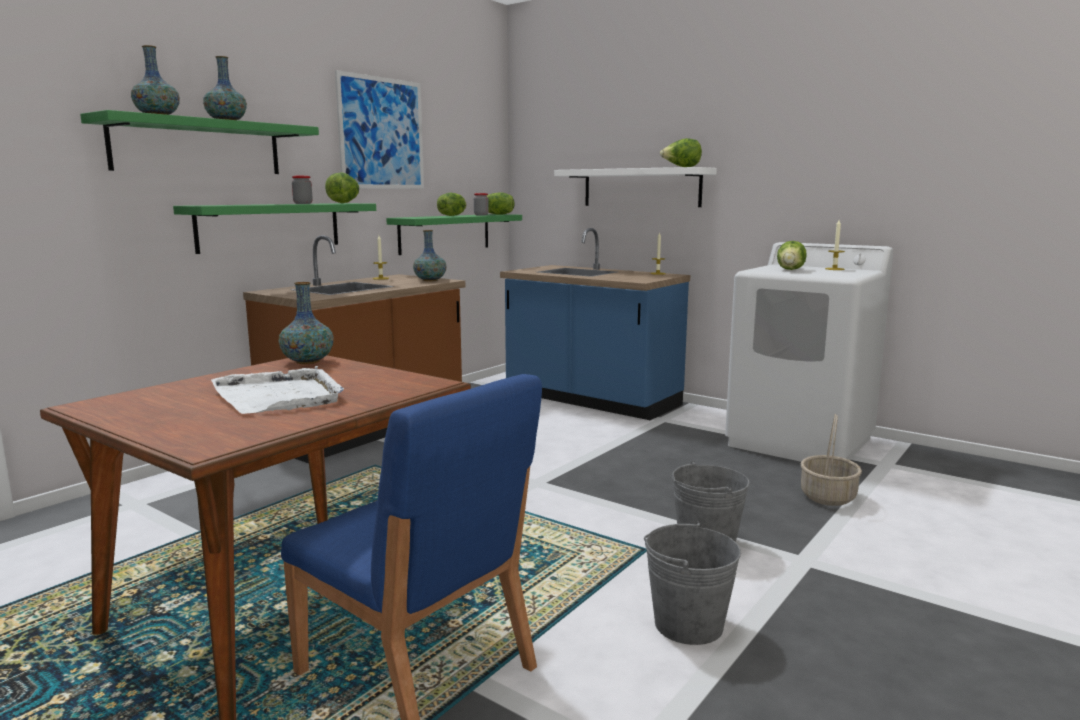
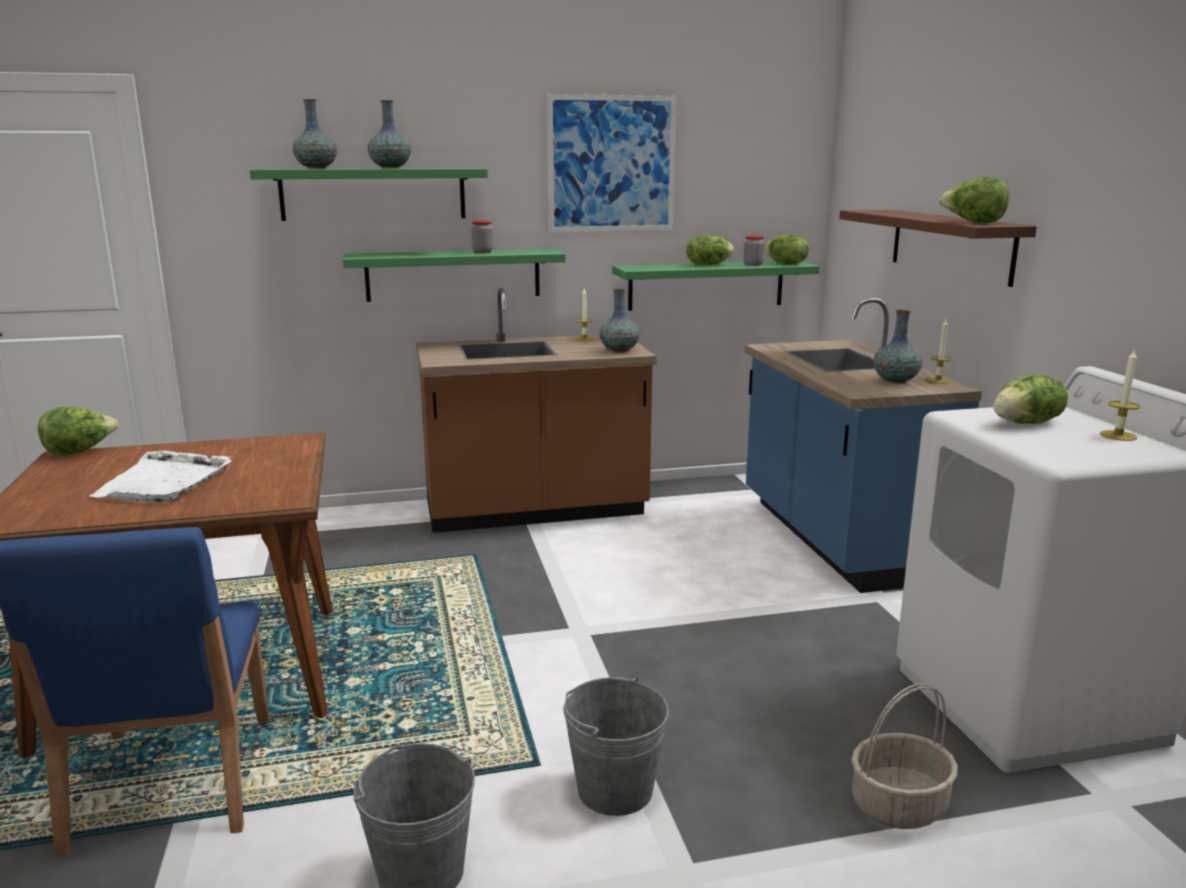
camera: 40 degrees right, 5 degrees up
vase [278,282,334,364] -> vase moved to [873,310,923,383]
lettuce [325,172,359,203] -> lettuce moved to [38,407,118,456]
white shelf [554,167,717,207] -> brown shelf [839,210,1037,287]

